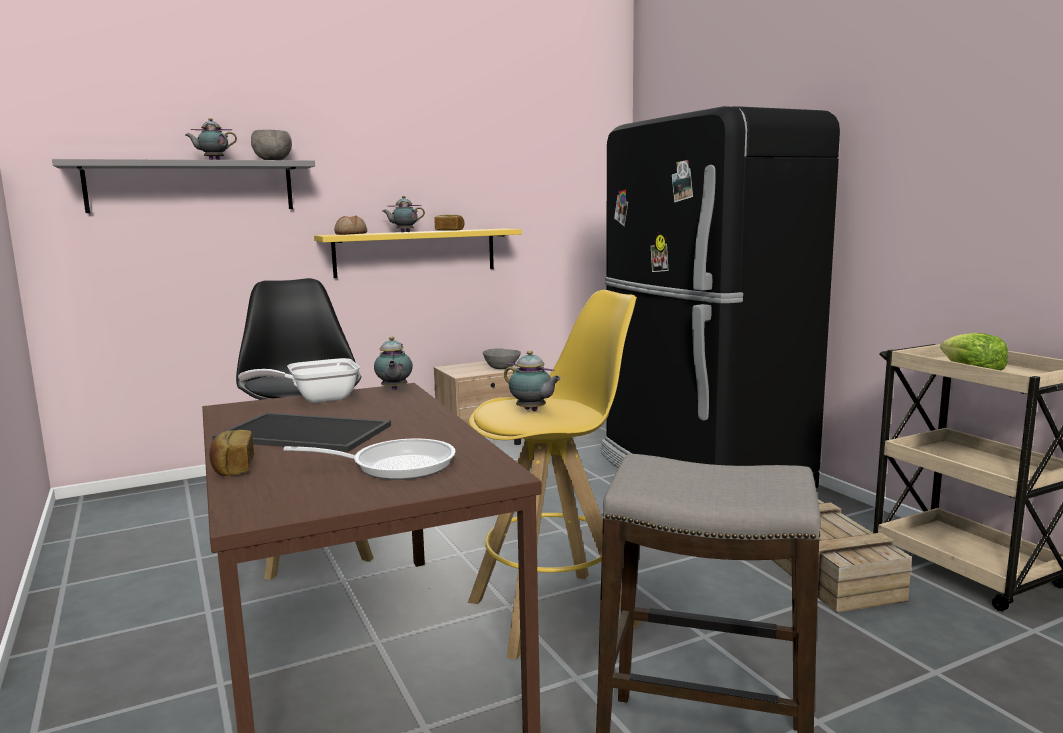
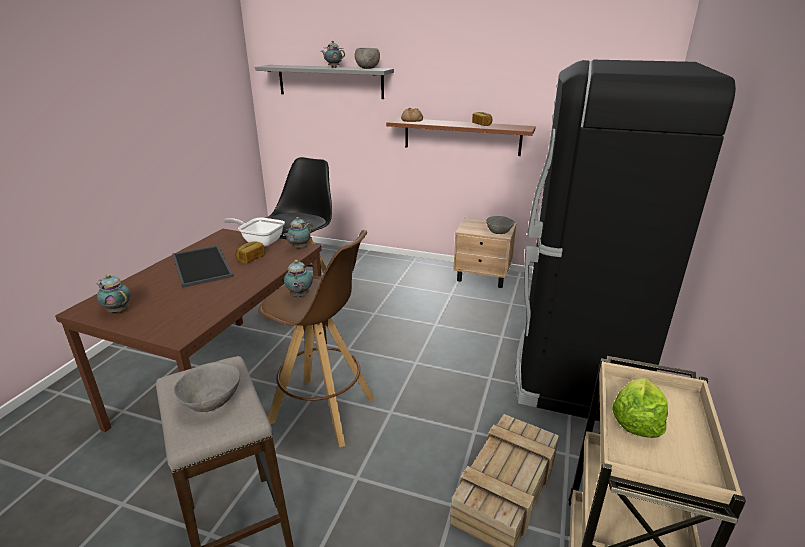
camera: 45 degrees right, 15 degrees up
bread [210,430,254,476] -> bread moved to [235,241,265,263]
frying pan [283,439,456,480] -> none
yellow shelf [314,229,522,278] -> brown shelf [386,118,536,156]
teapot [383,196,425,232] -> teapot moved to [96,274,131,312]
yellow stool [468,290,641,660] -> brown stool [258,230,375,447]
none -> grey bowl [174,362,240,412]

